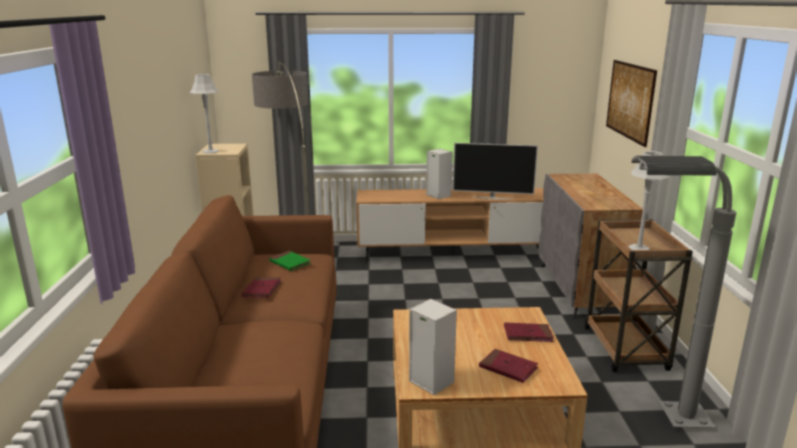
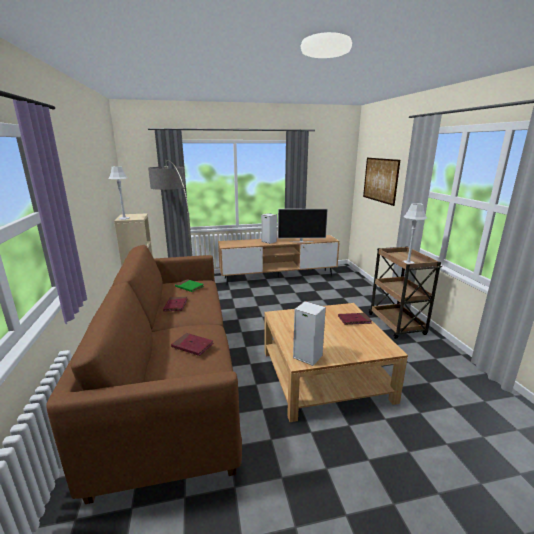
camera: 10 degrees left, 0 degrees up
red book [479,349,538,383] -> red book moved to [171,333,214,356]
grey cabinet [539,173,643,319] -> none
grey floor lamp [631,156,737,428] -> none

